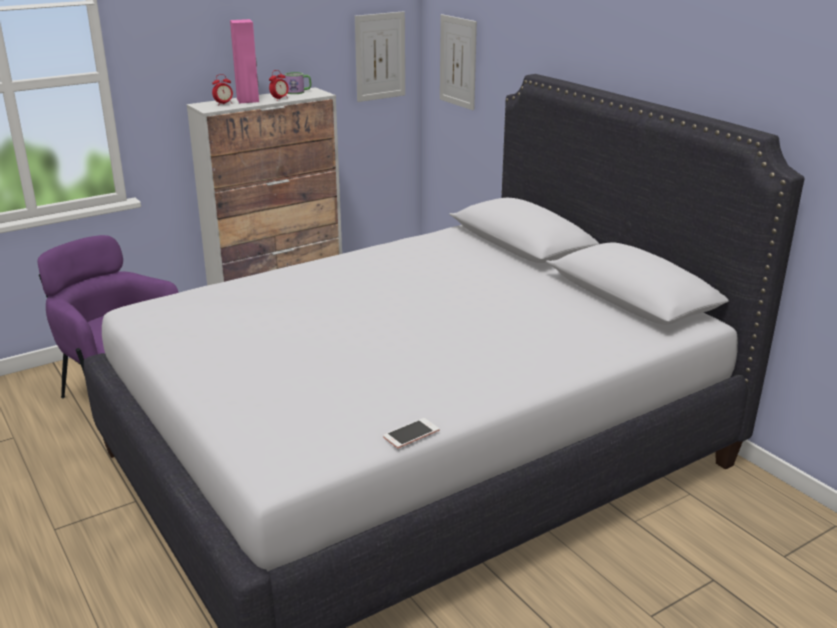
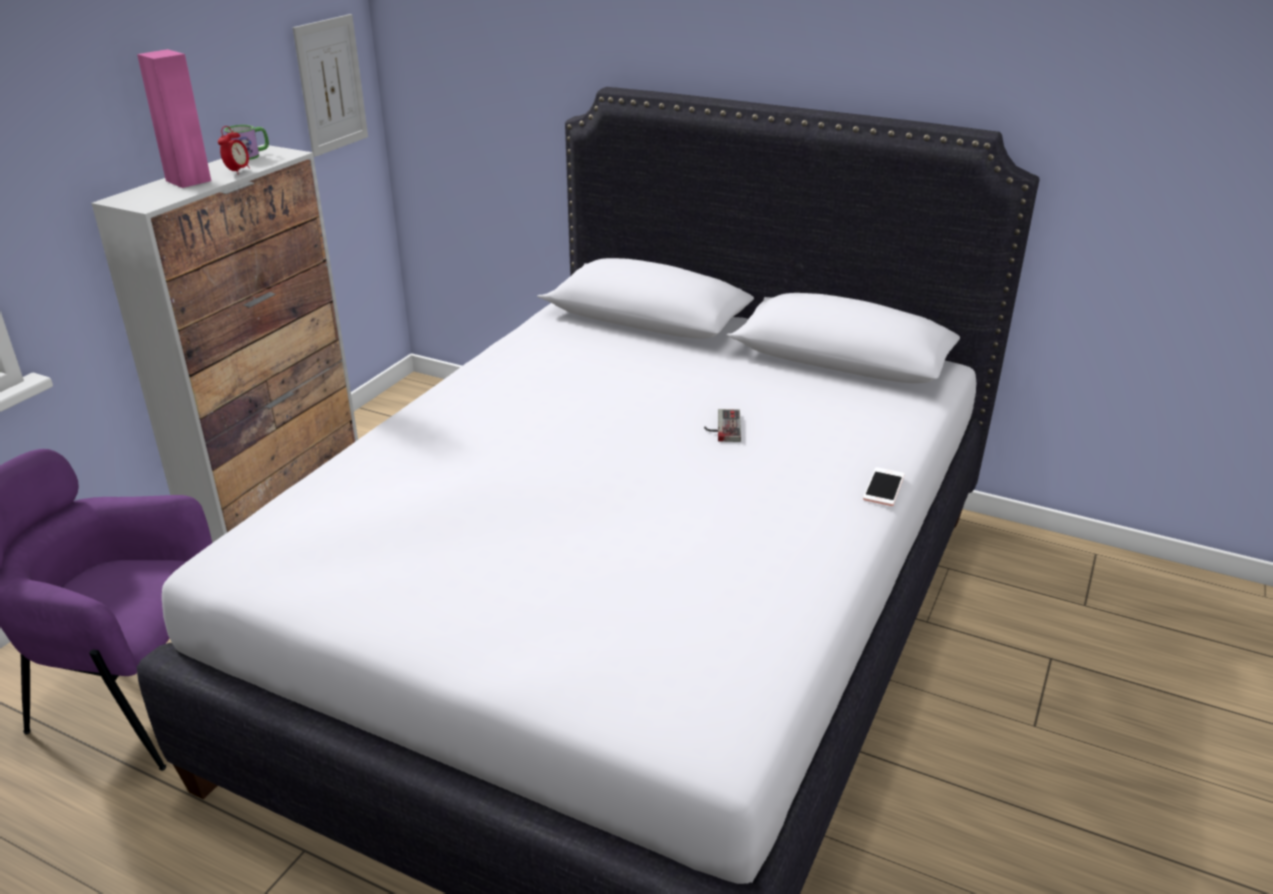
camera: 30 degrees left, 5 degrees up
alarm clock [212,74,233,104] -> none
phone [383,418,439,448] -> phone moved to [863,467,905,506]
picture [440,14,477,110] -> none
none -> game controller [704,409,741,442]

